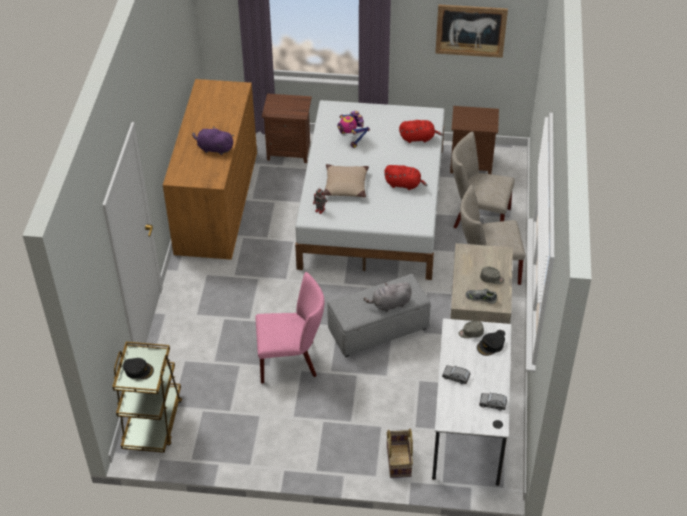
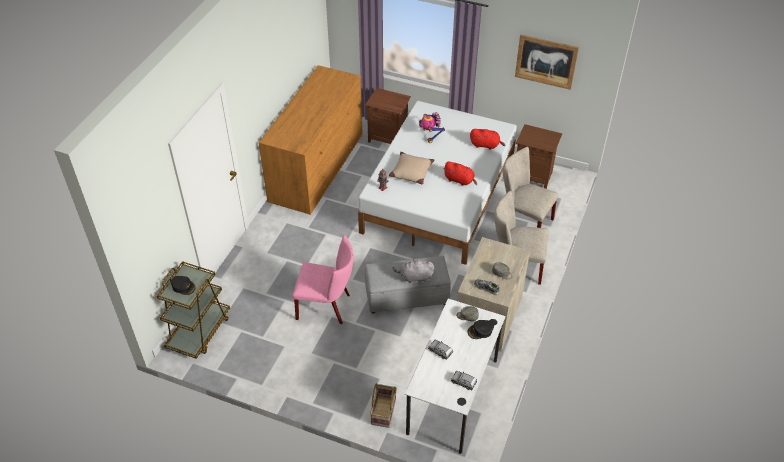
camera: 15 degrees right, 0 degrees up
purple plush toy [192,126,234,155] -> none

